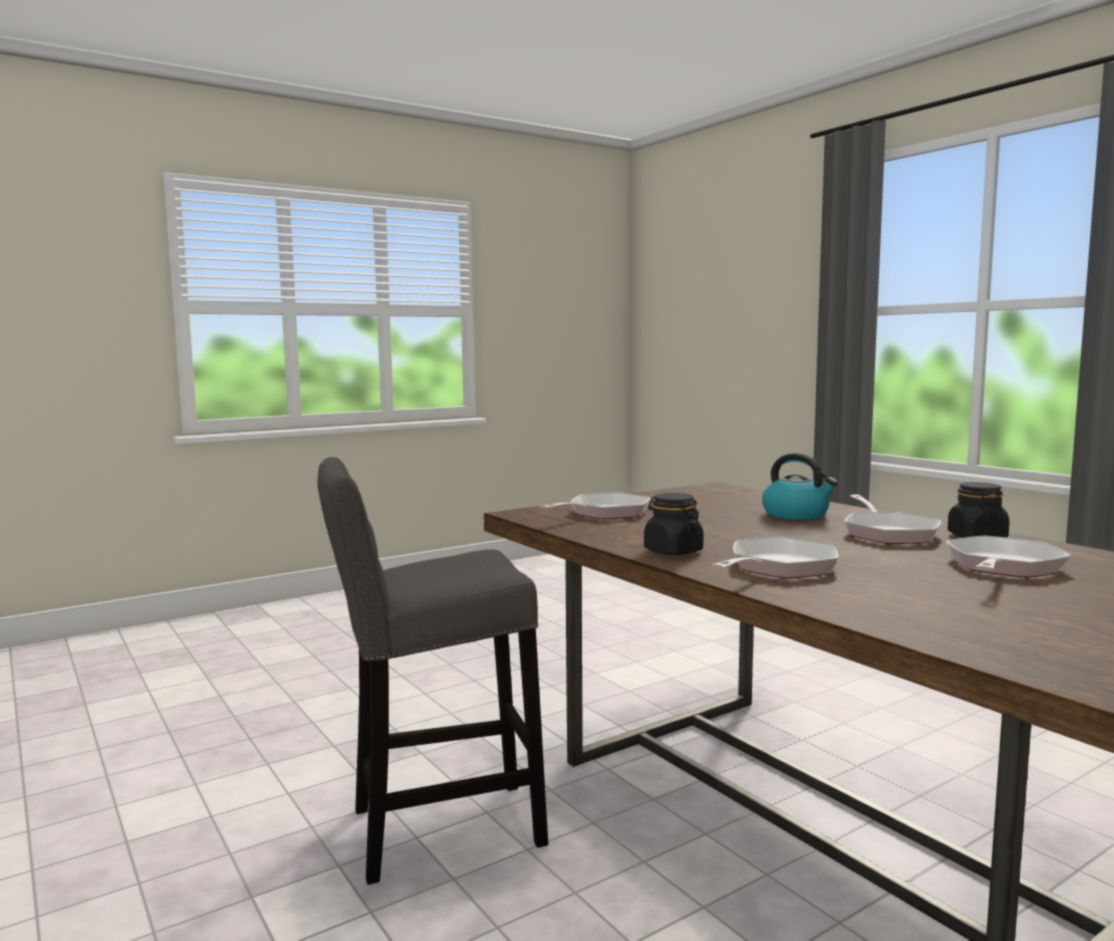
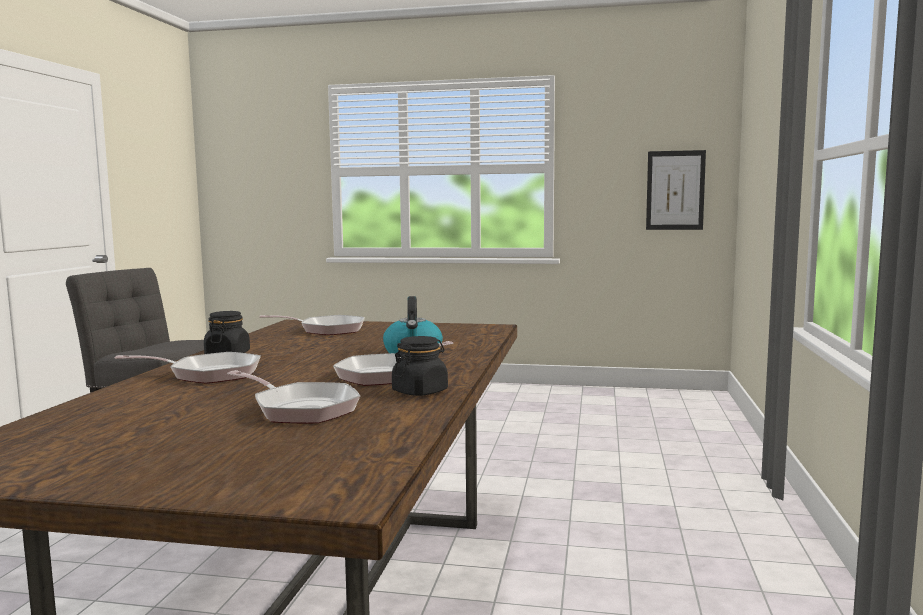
camera: 45 degrees right, 0 degrees up
frying pan [946,535,1071,578] -> frying pan turned 45 degrees clockwise [227,370,360,423]
none -> picture [646,150,706,230]

